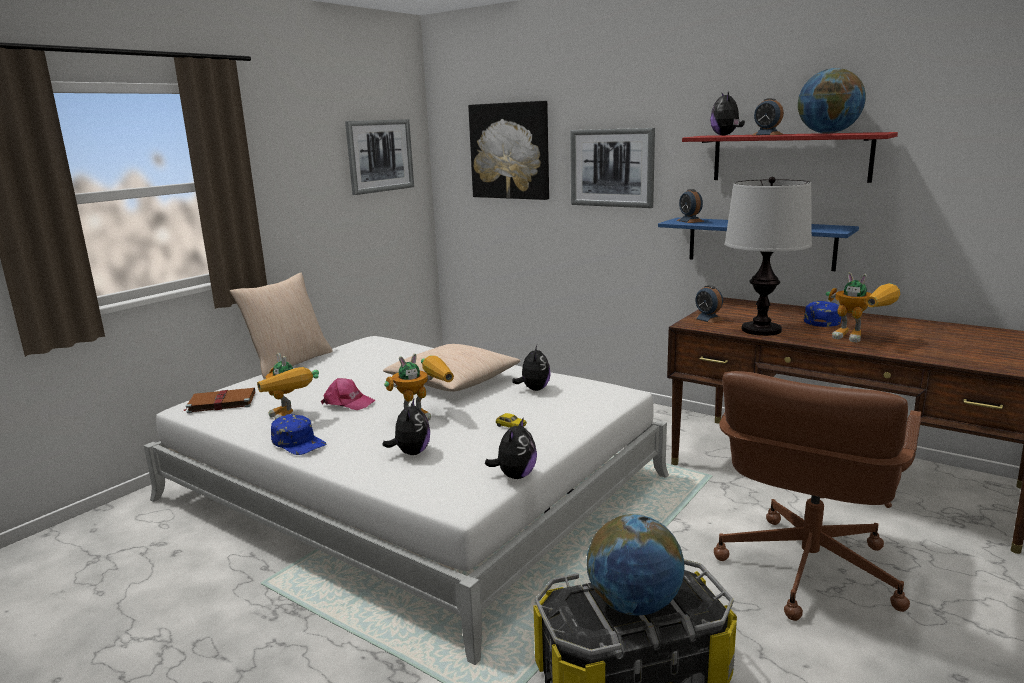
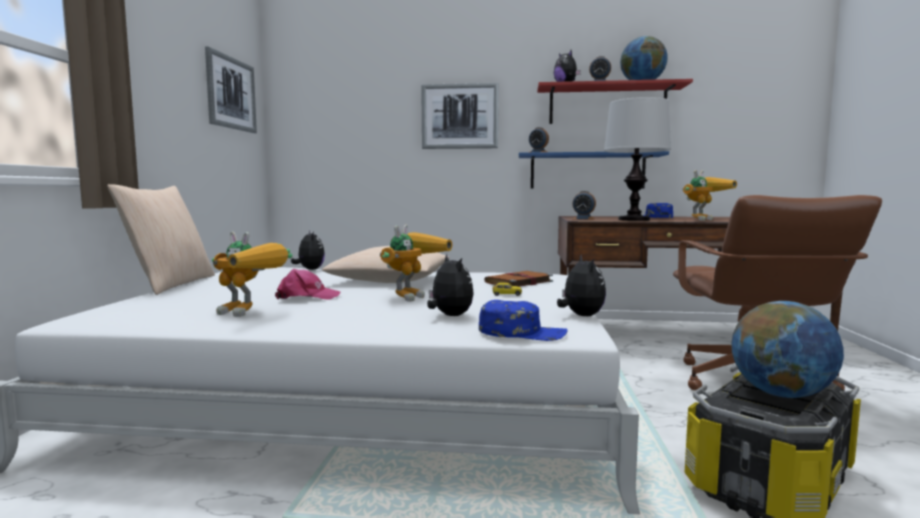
camera: 30 degrees left, 10 degrees down
brown book [184,388,255,413] -> brown book moved to [484,271,553,287]
blue cap [271,414,327,455] -> blue cap moved to [479,300,567,341]
picture [468,101,549,200] -> none
plush toy [512,345,551,391] -> plush toy moved to [291,231,325,270]
toy robot [826,272,900,342] -> toy robot turned 45 degrees counterclockwise [682,170,737,221]

